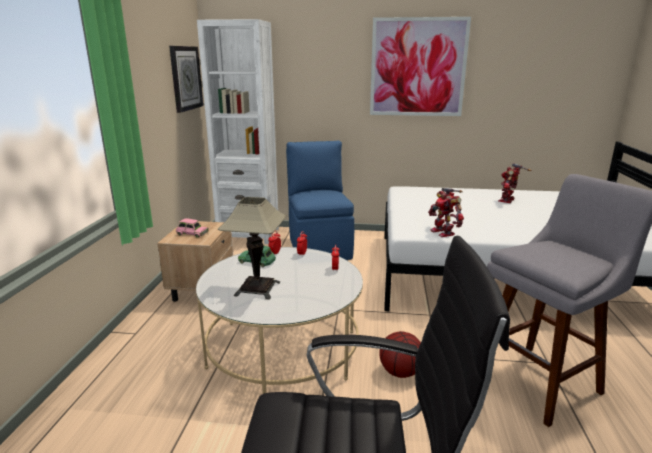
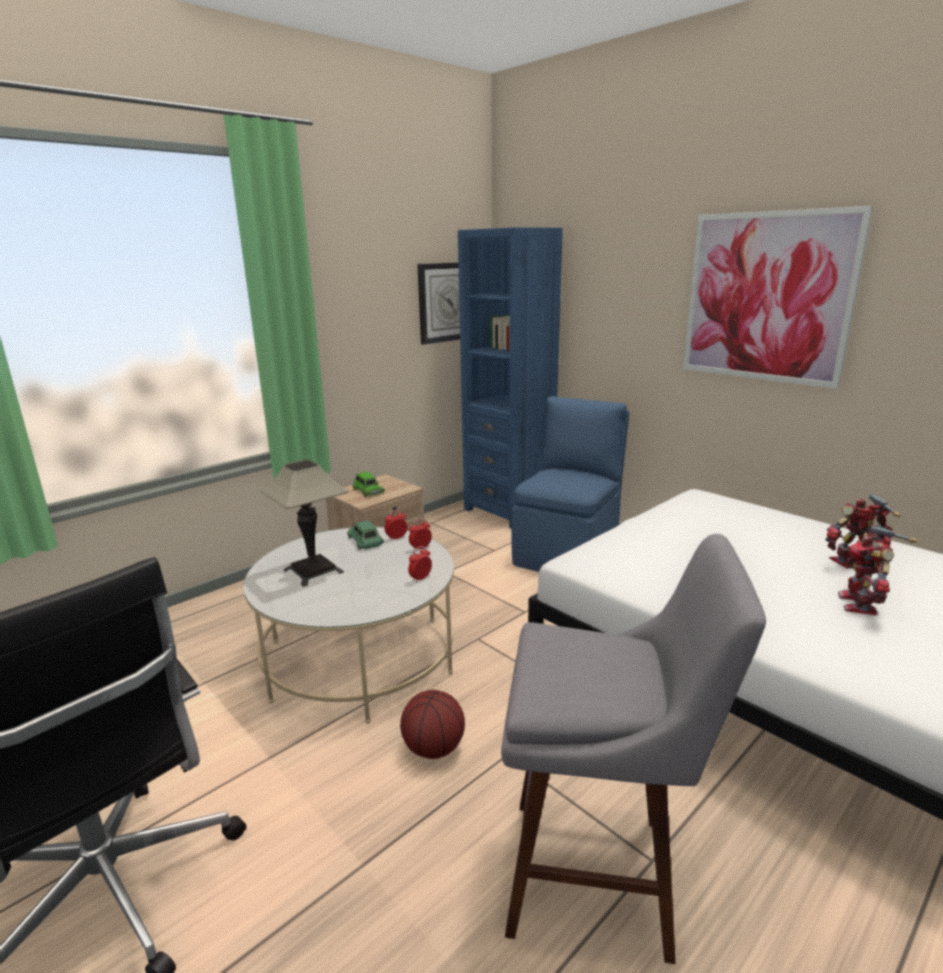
camera: 40 degrees right, 0 degrees up
pink toy car [176,218,209,238] -> green toy car [352,472,385,497]
white bookcase [197,19,279,244] -> blue bookcase [458,227,563,529]
toy robot [428,188,464,237] -> toy robot moved to [838,525,918,615]

